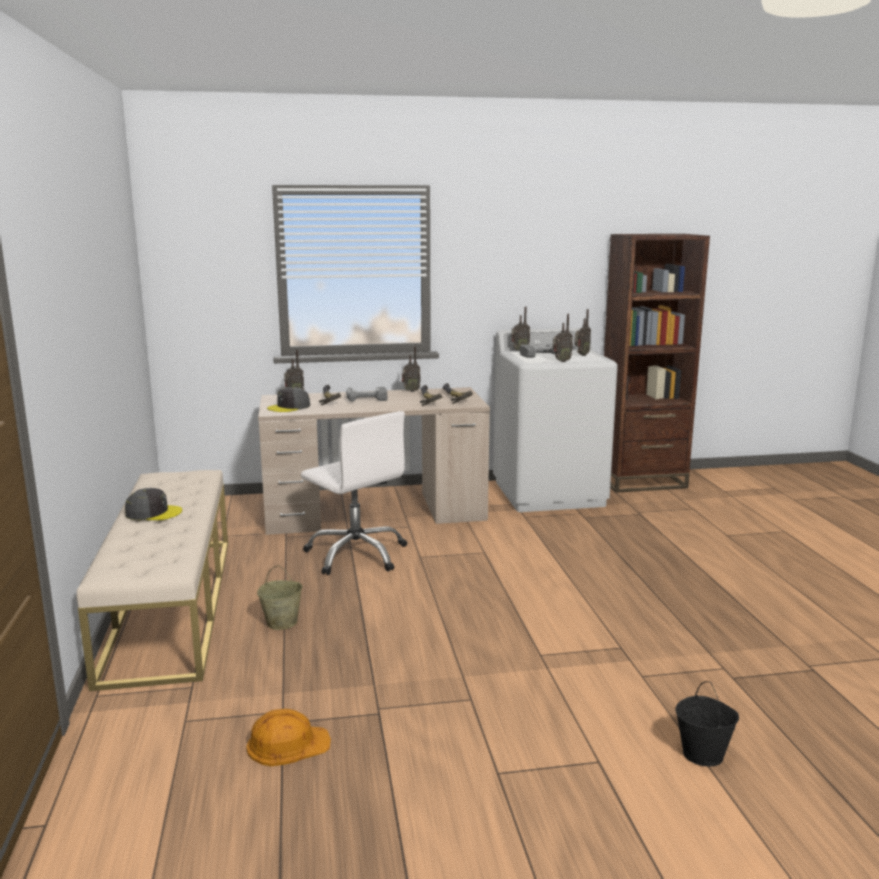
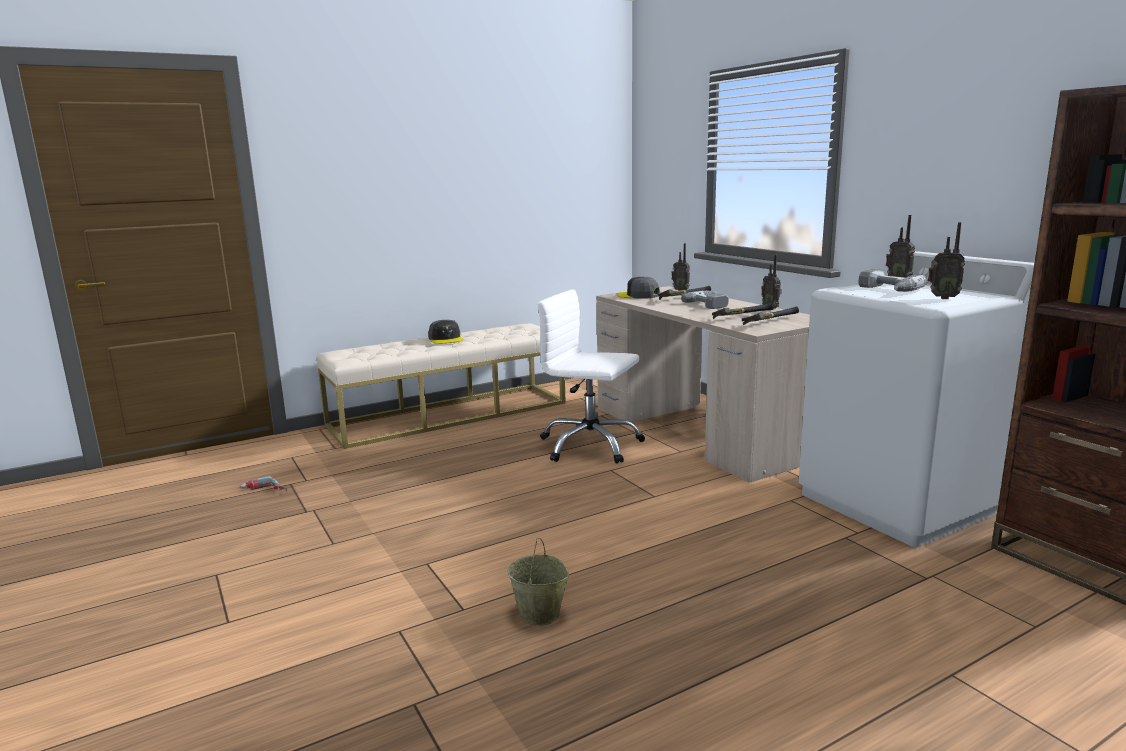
camera: 70 degrees right, 0 degrees up
orange hard hat [246,709,331,766] -> power drill [239,476,287,490]
beige bucket [257,565,303,630] -> beige bucket moved to [508,537,569,626]
white office chair [301,411,407,575] -> white office chair turned 90 degrees clockwise [538,289,645,464]
radio [553,314,573,362] -> none
black bucket [675,681,739,766] -> none

